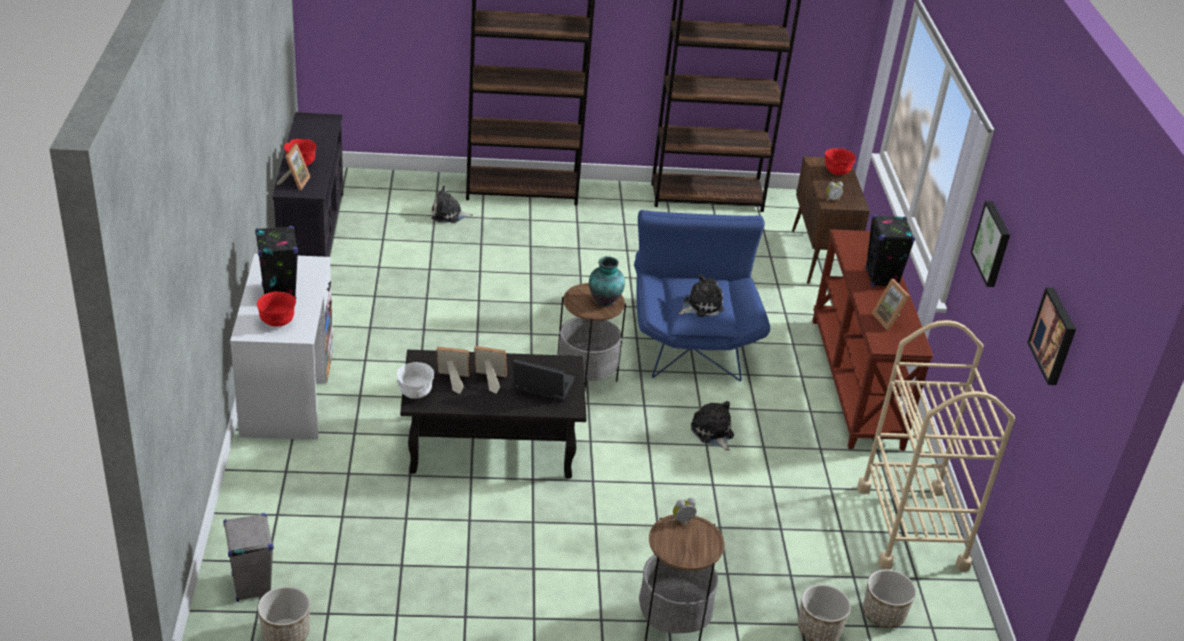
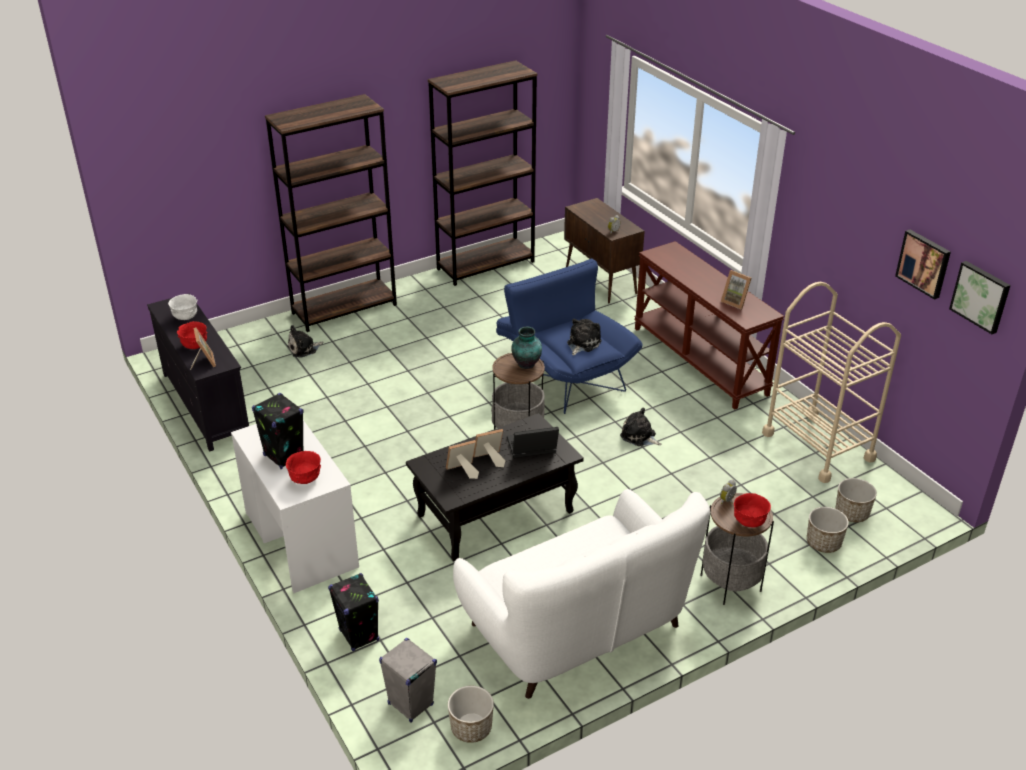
camera: 25 degrees left, 0 degrees up
white bowl [397,362,434,399] -> white bowl moved to [168,294,197,320]
red bowl [824,148,856,175] -> red bowl moved to [734,493,771,528]
black speaker [865,215,915,286] -> black speaker moved to [328,573,379,651]
picture [971,201,1010,287] -> picture moved to [949,261,1011,334]
none -> white sofa [453,489,710,699]

